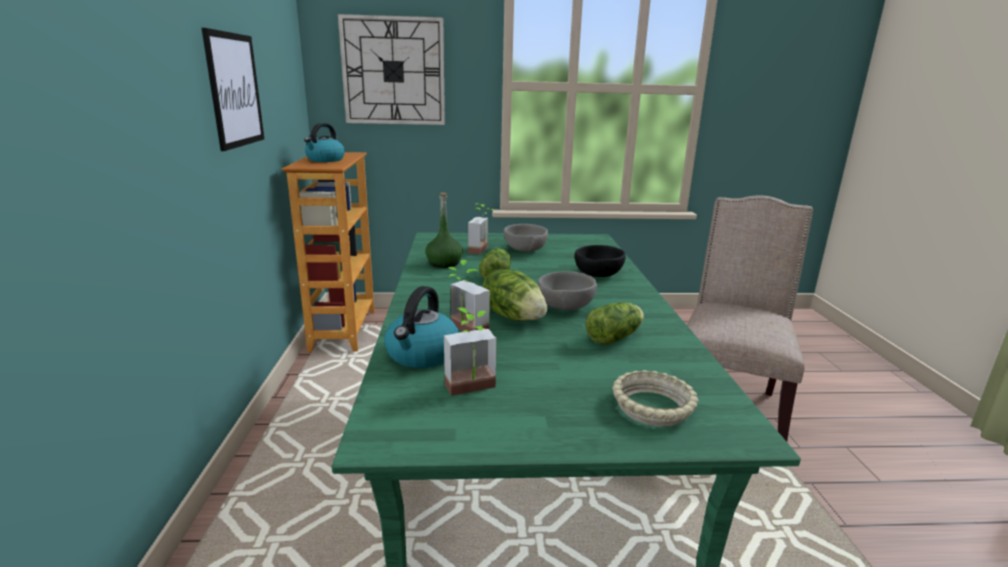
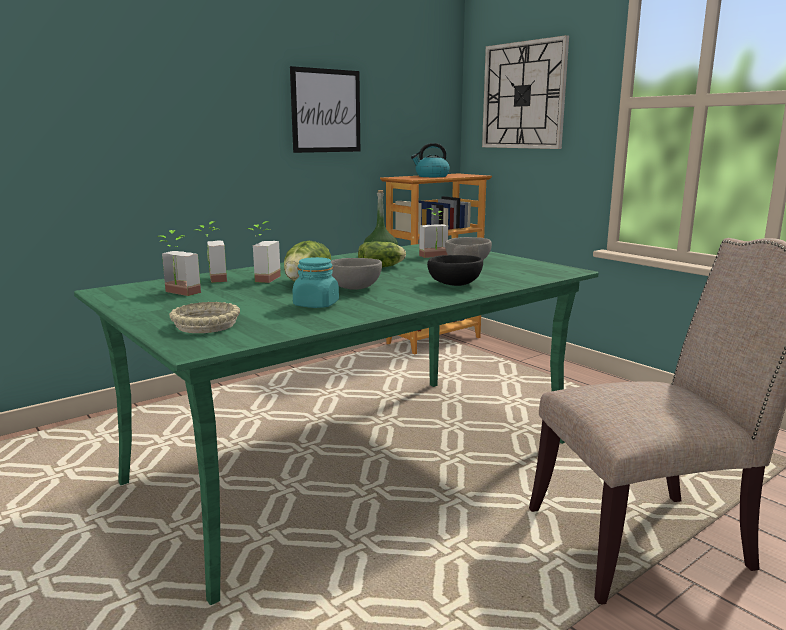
camera: 55 degrees right, 5 degrees down
kettle [384,286,459,368] -> potted plant [195,221,227,283]
lettuce [586,302,644,345] -> turquoise jar [293,257,339,308]

